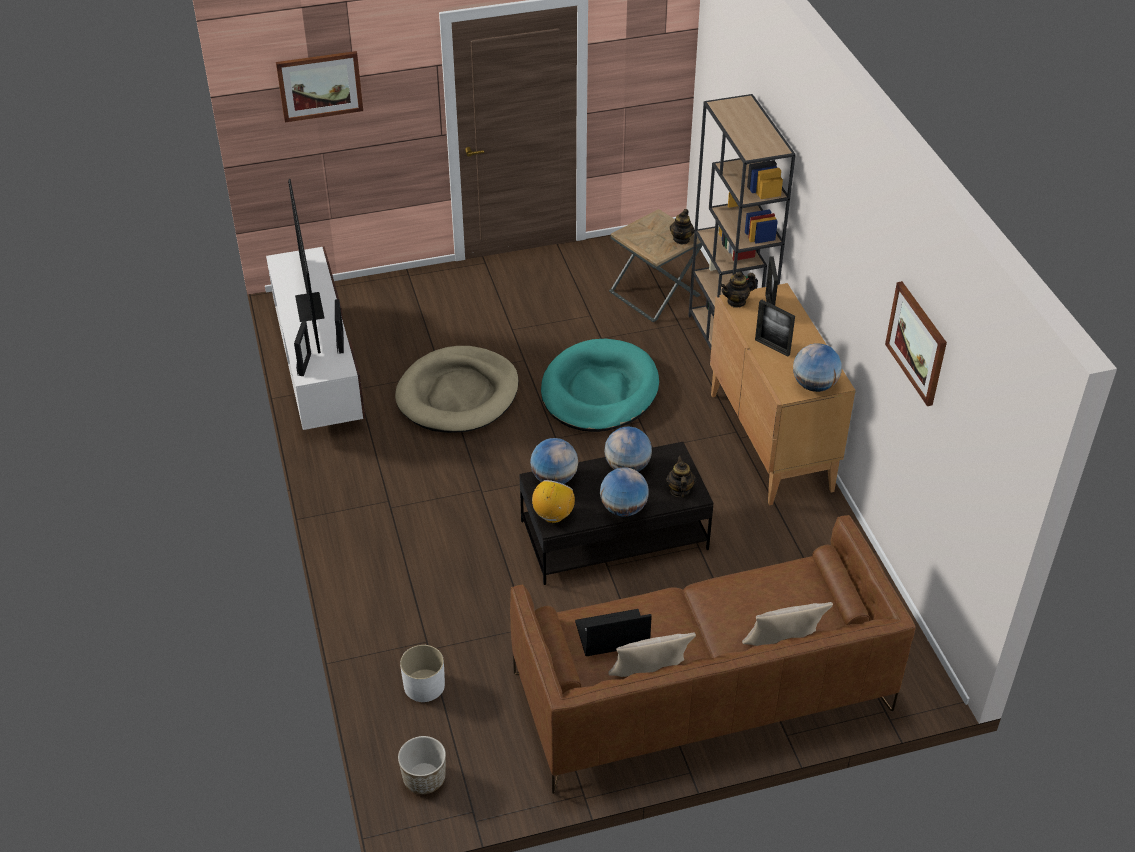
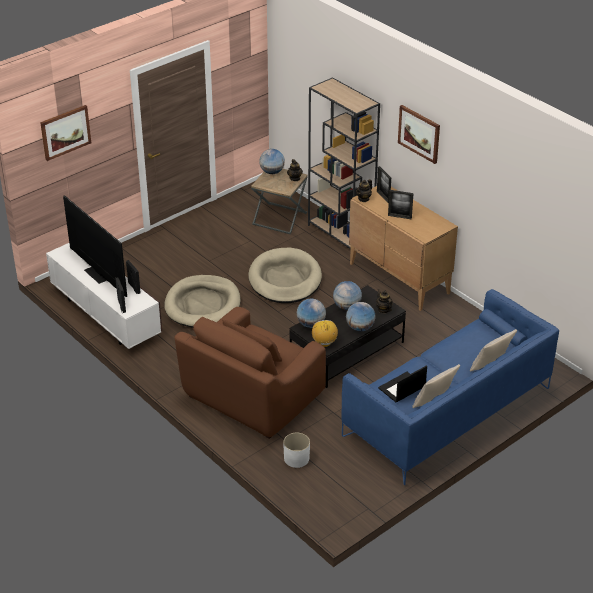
camera: 25 degrees left, 5 degrees down
planter [398,736,446,794] -> none
brown sofa [510,515,916,794] -> blue sofa [342,289,559,485]
turquoise dog bed [541,339,659,432] -> beige dog bed [248,248,322,303]
globe [793,343,842,392] -> globe moved to [259,149,285,174]
picture [885,281,947,406] -> picture moved to [398,105,440,164]
none -> brown armchair [174,307,326,439]

